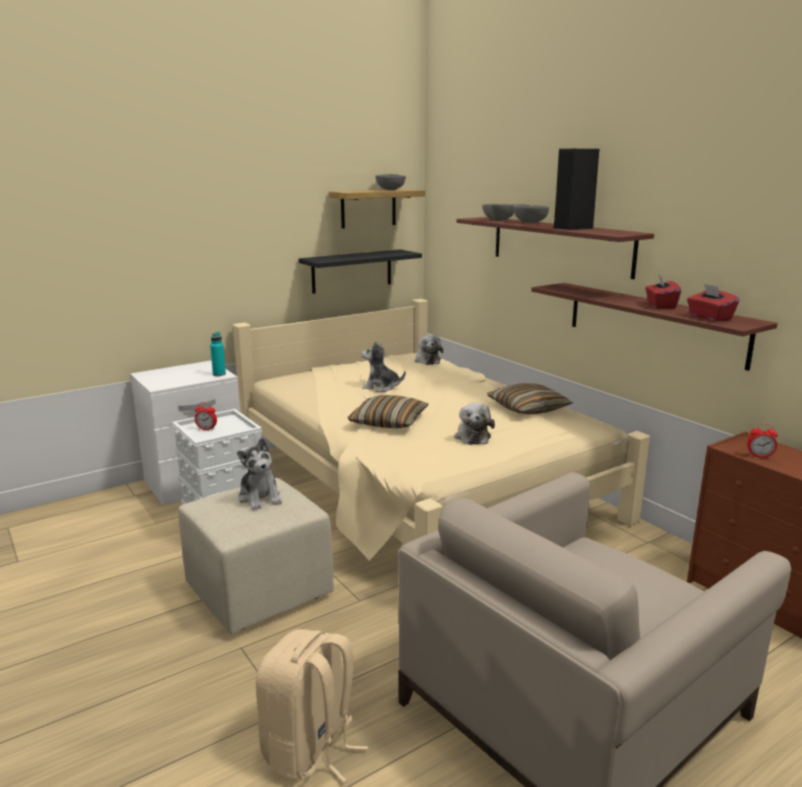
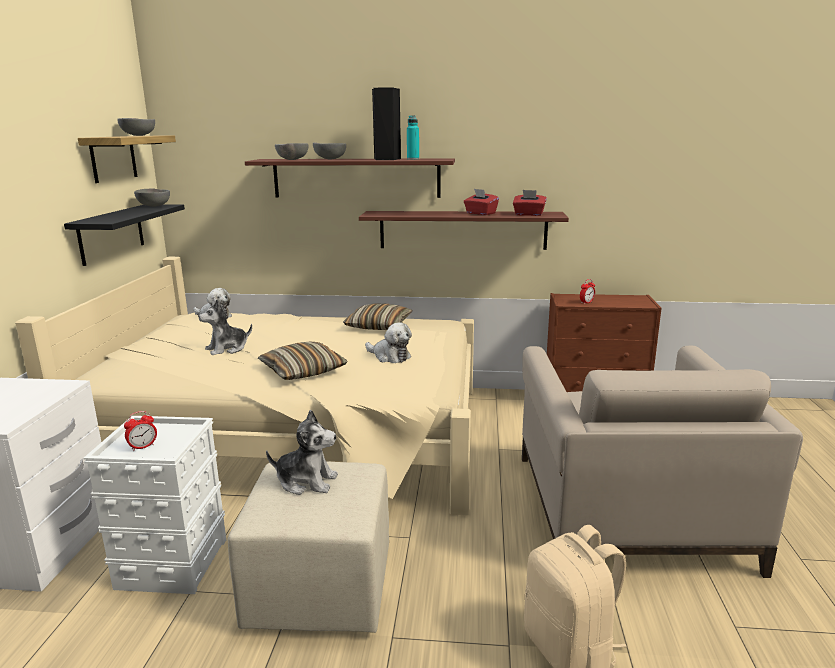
camera: 50 degrees left, 0 degrees up
turquoise bottle [210,332,226,376] -> turquoise bottle moved to [407,115,419,160]
none -> grey bowl [134,188,170,207]

